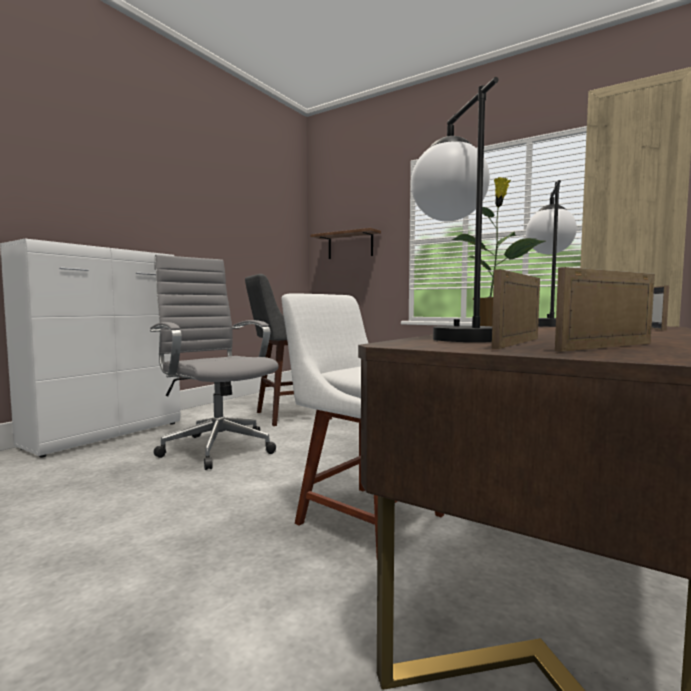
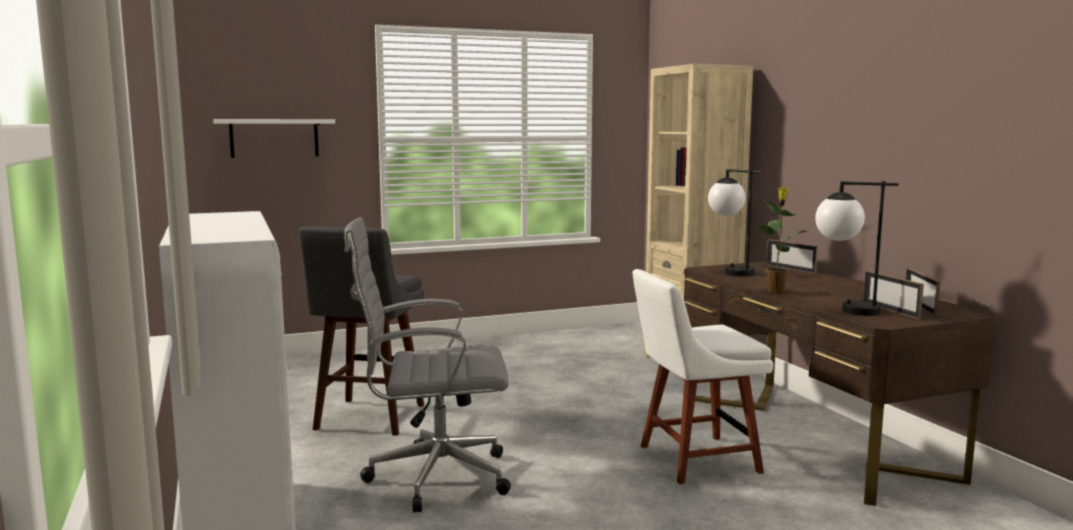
camera: 55 degrees left, 5 degrees up
brown shelf [311,228,381,259] -> white shelf [213,119,335,158]

